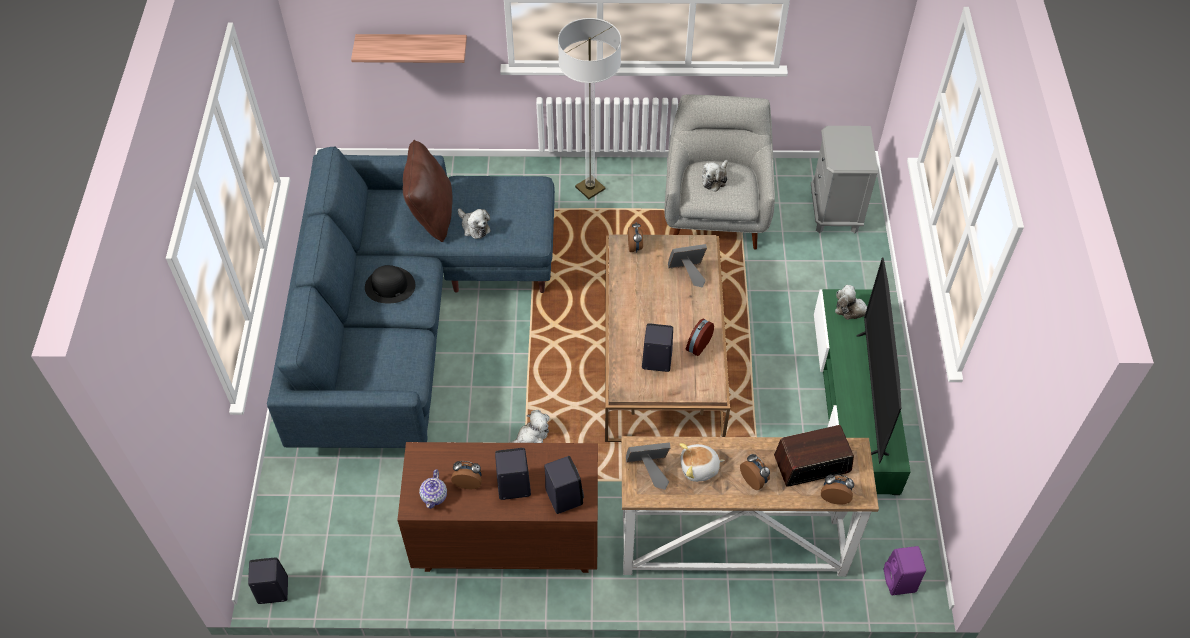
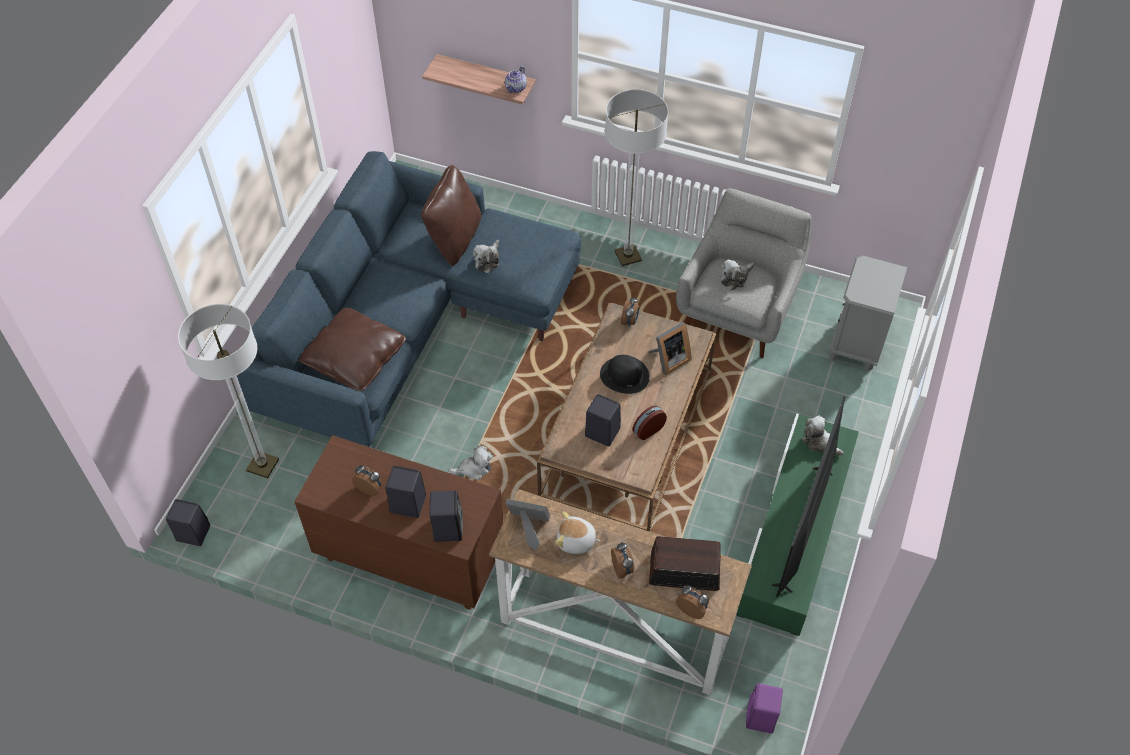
camera: 20 degrees right, 0 degrees up
black hat [365,265,415,303] -> black hat moved to [600,355,650,394]
teapot [419,469,447,509] -> teapot moved to [505,66,527,93]
plush toy [458,208,491,239] -> plush toy turned 45 degrees clockwise [473,240,499,273]
picture frame [668,244,707,288] -> picture frame turned 135 degrees clockwise [648,322,691,375]
none -> floor lamp [178,304,279,478]
none -> brown pillow [299,308,406,391]

